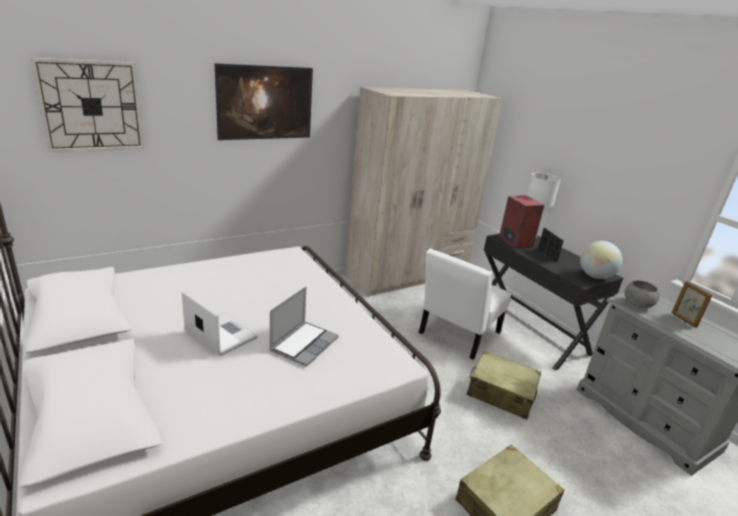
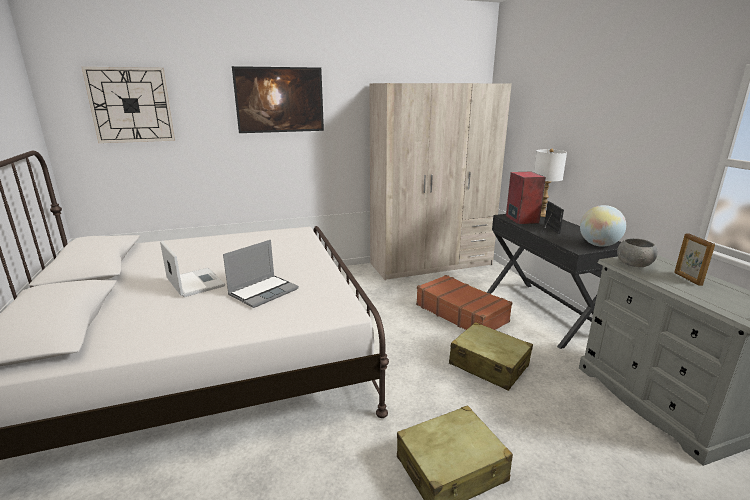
camera: 15 degrees right, 5 degrees down
white chair [419,248,511,359] -> brown suitcase [416,275,512,330]

